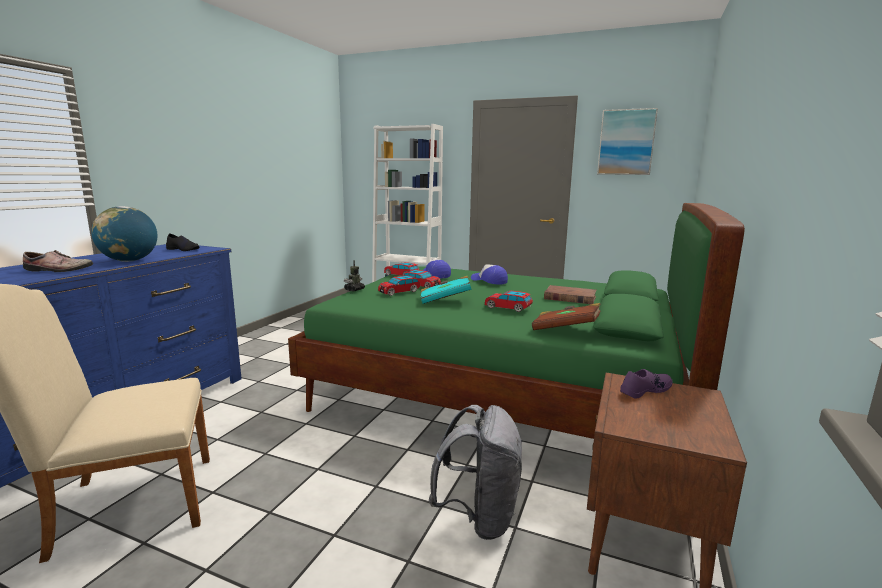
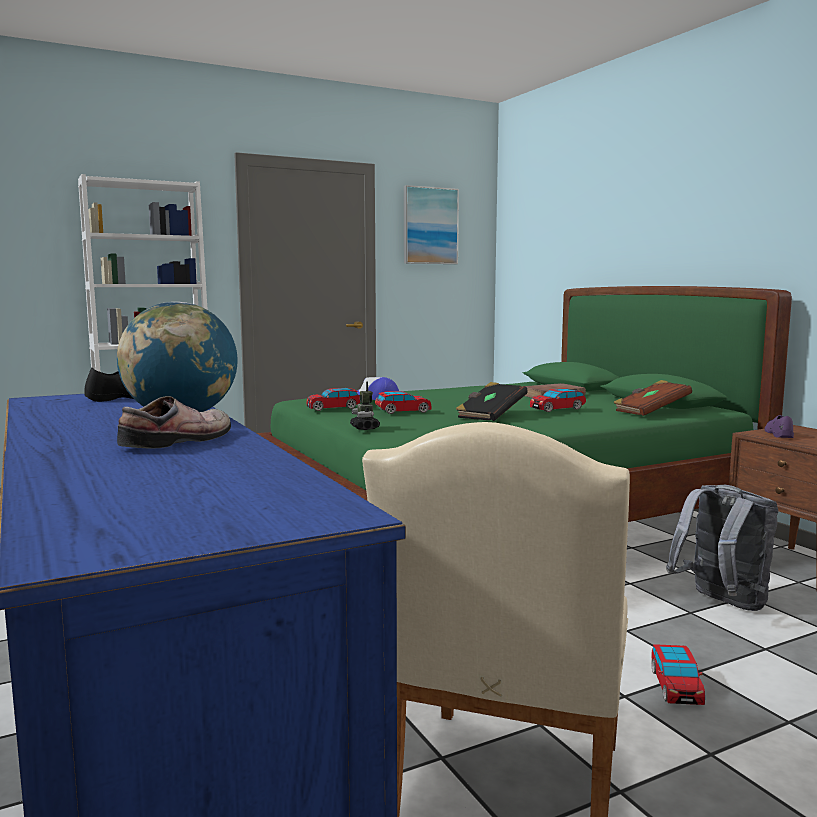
camera: 50 degrees left, 5 degrees down
toy car [378,276,420,296] -> toy car moved to [651,644,705,705]
turquoise book [421,276,472,304] -> black book [456,382,528,421]
cap [471,264,508,285] -> none

